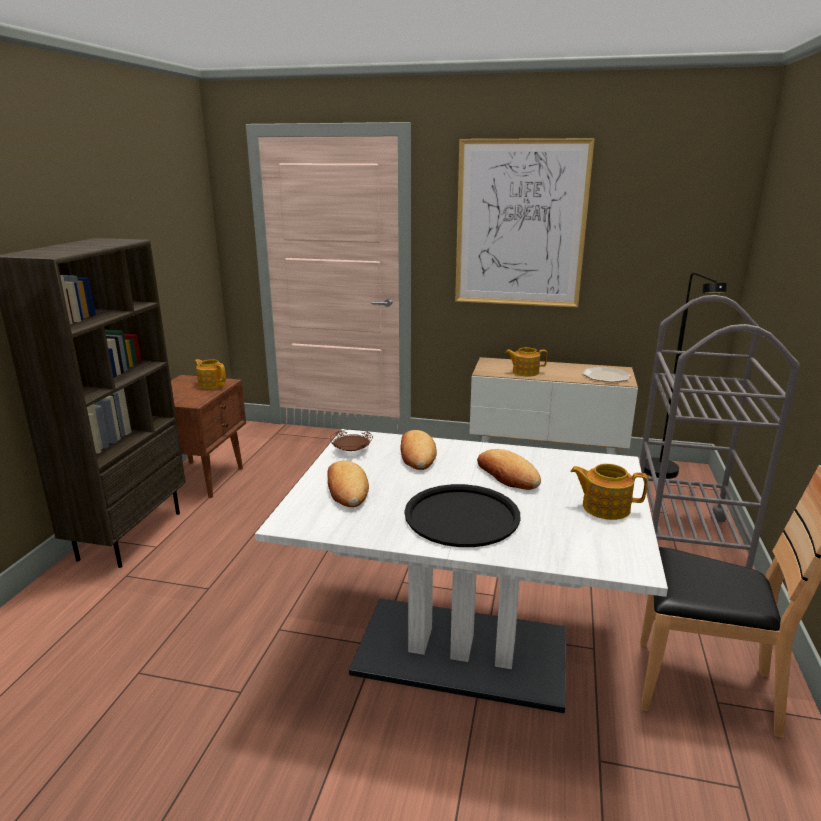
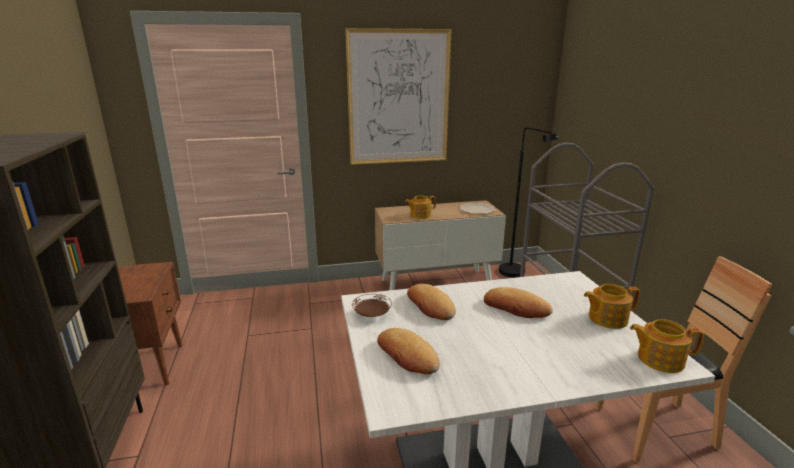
camera: 25 degrees left, 0 degrees up
teapot [194,359,226,389] -> teapot moved to [630,319,704,373]
black tray [404,484,520,547] -> none

